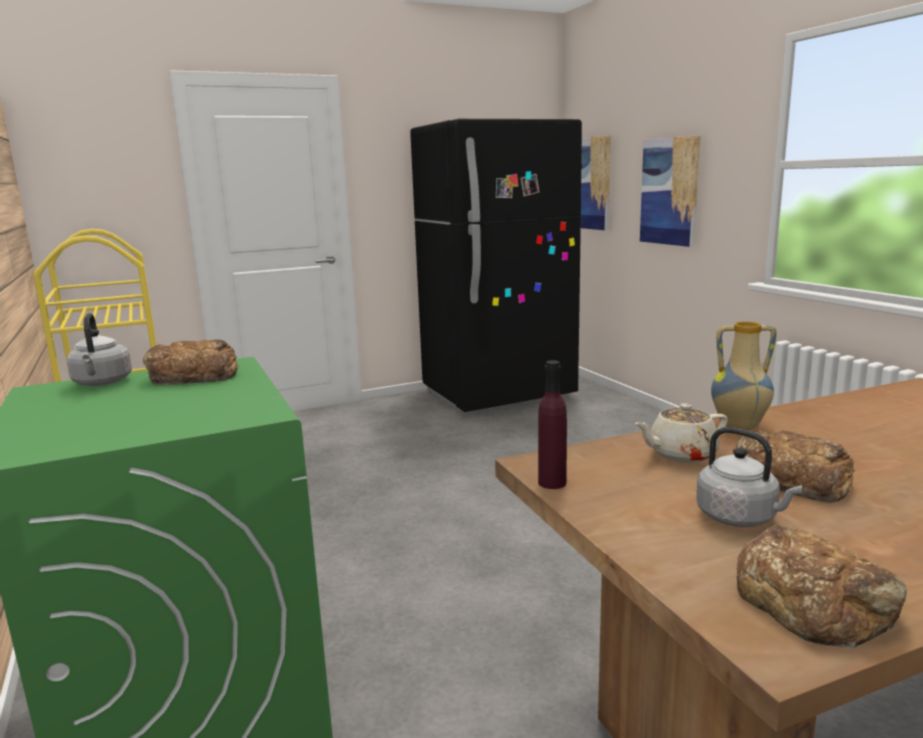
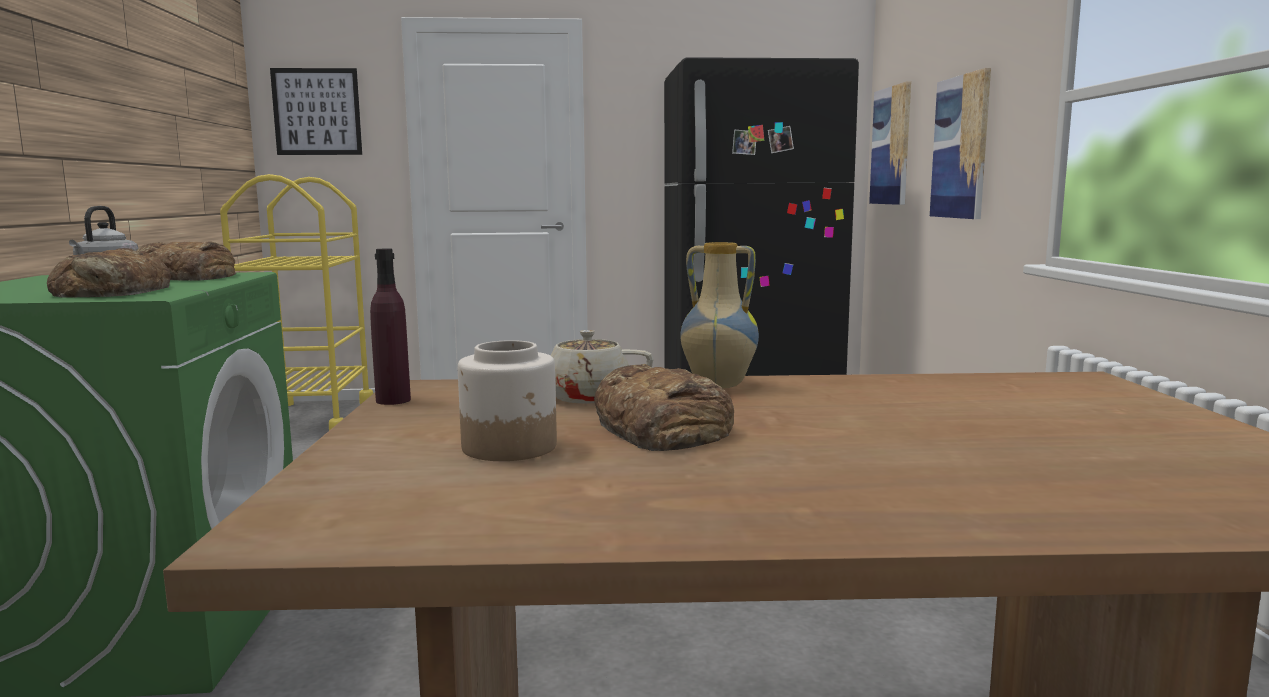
camera: 20 degrees right, 5 degrees down
grey kettle [696,427,803,527] -> jar [458,340,557,461]
bread [736,524,907,649] -> bread moved to [47,248,171,298]
none -> picture [270,68,362,155]

